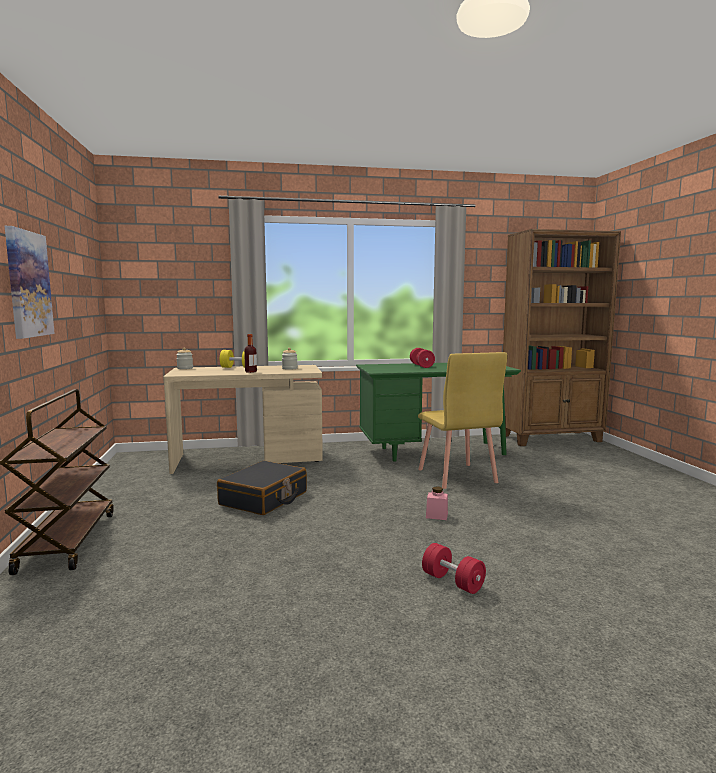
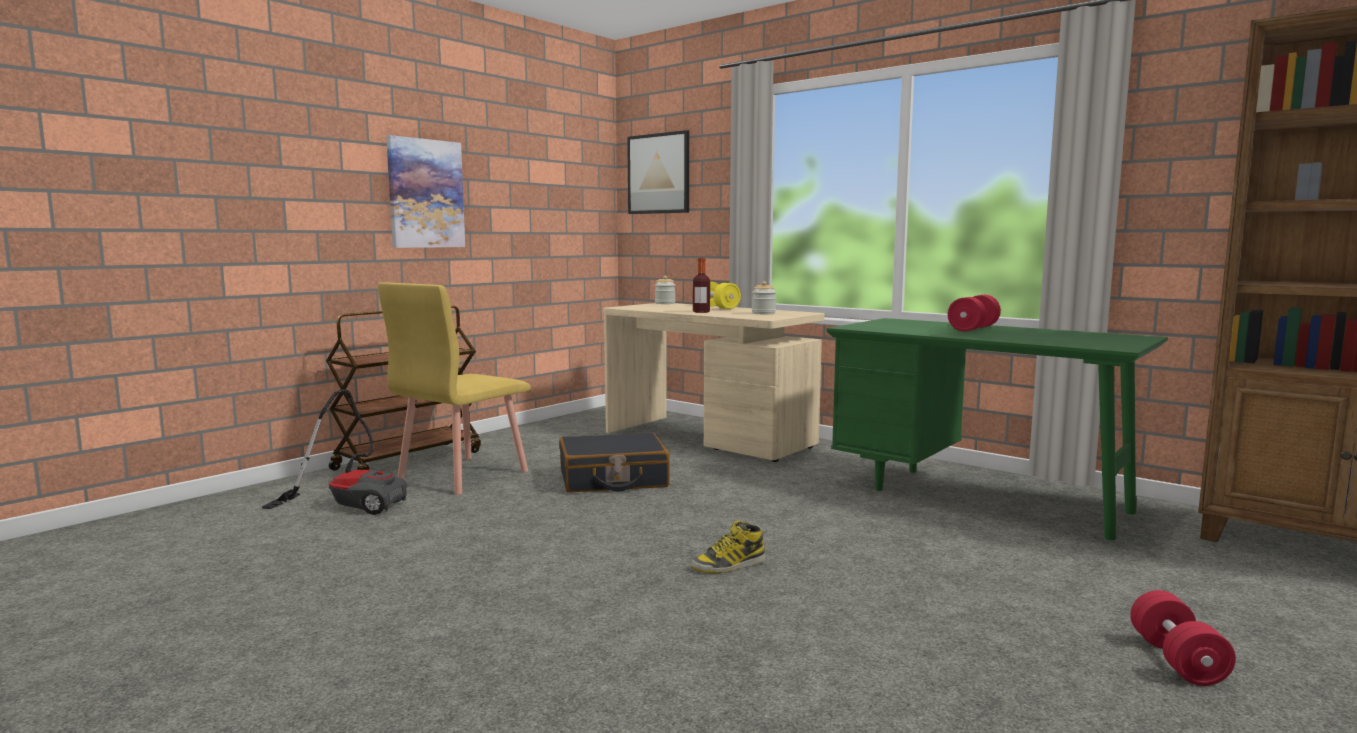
camera: 50 degrees right, 0 degrees up
yellow chair [418,352,507,489] -> yellow chair moved to [378,282,531,495]
red dumbbell [422,543,486,594] -> red dumbbell moved to [1130,590,1236,686]
pink jar [426,487,448,520] -> boot [691,520,765,573]
none -> vacuum cleaner [262,389,407,515]
none -> picture [627,130,689,214]

